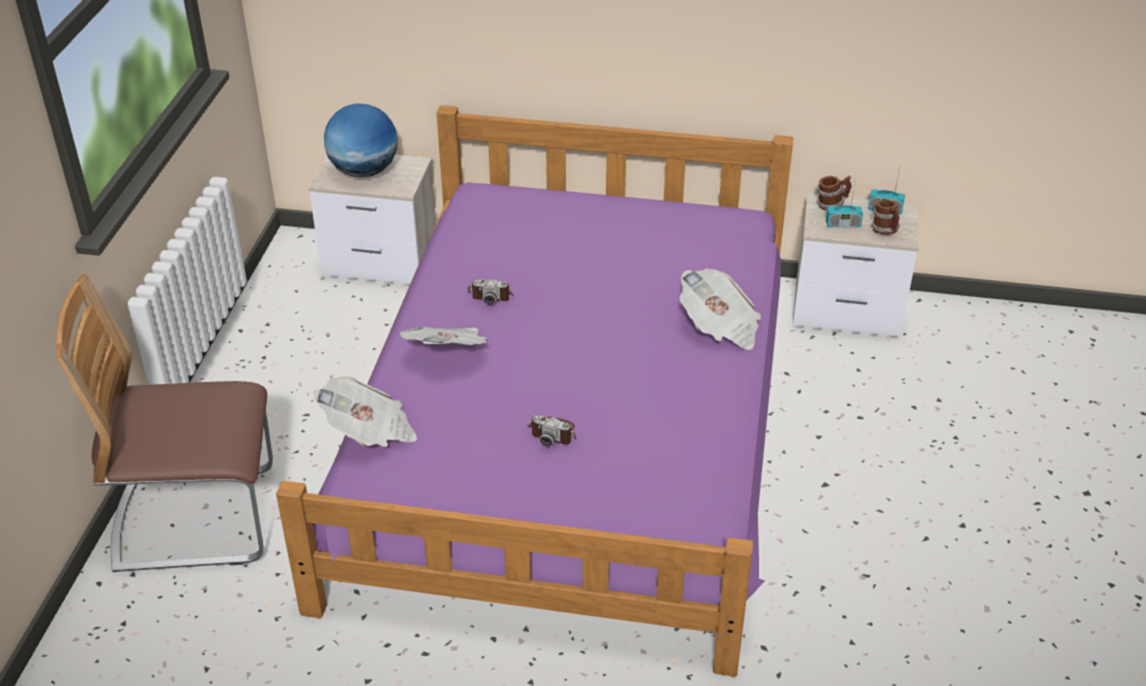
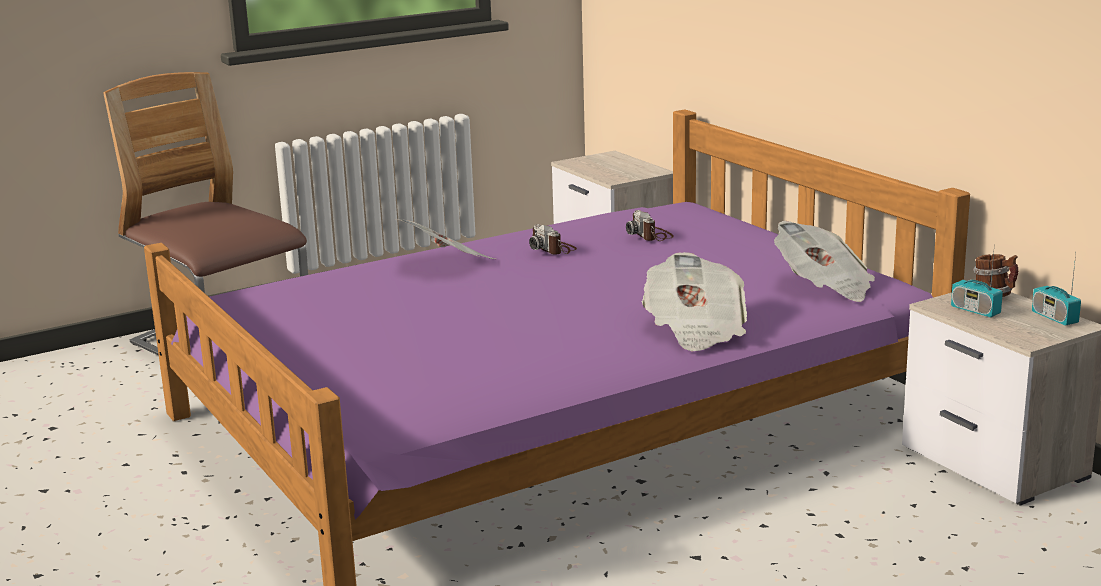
camera: 50 degrees right, 20 degrees down
newspaper [314,376,418,447] -> newspaper moved to [774,221,875,302]
globe [324,103,398,178] -> none
camera [527,415,576,447] -> camera moved to [626,210,674,241]
mug [871,200,900,235] -> none

